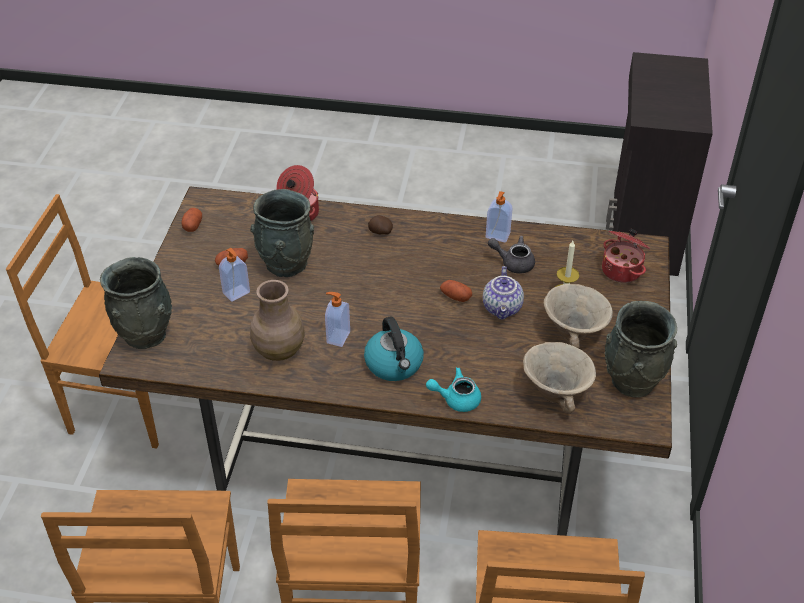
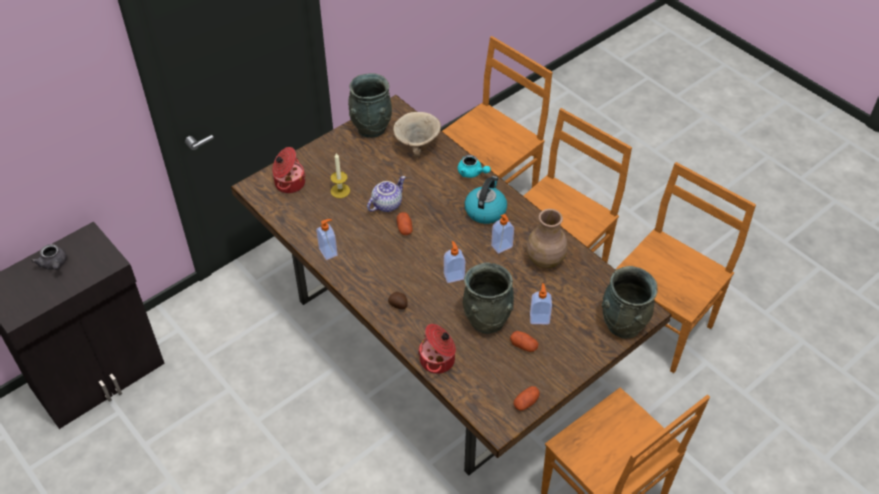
camera: 140 degrees left, 5 degrees up
grey teapot [488,236,535,273] -> grey teapot moved to [31,244,67,270]
beige bowl [544,284,613,348] -> none
none -> soap dispenser [444,241,465,283]

